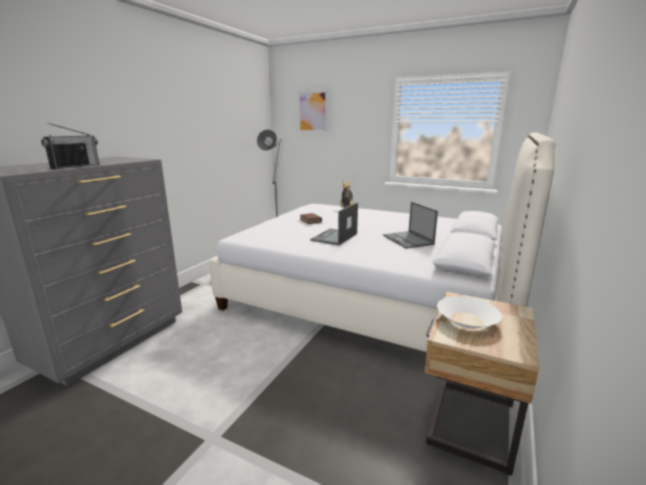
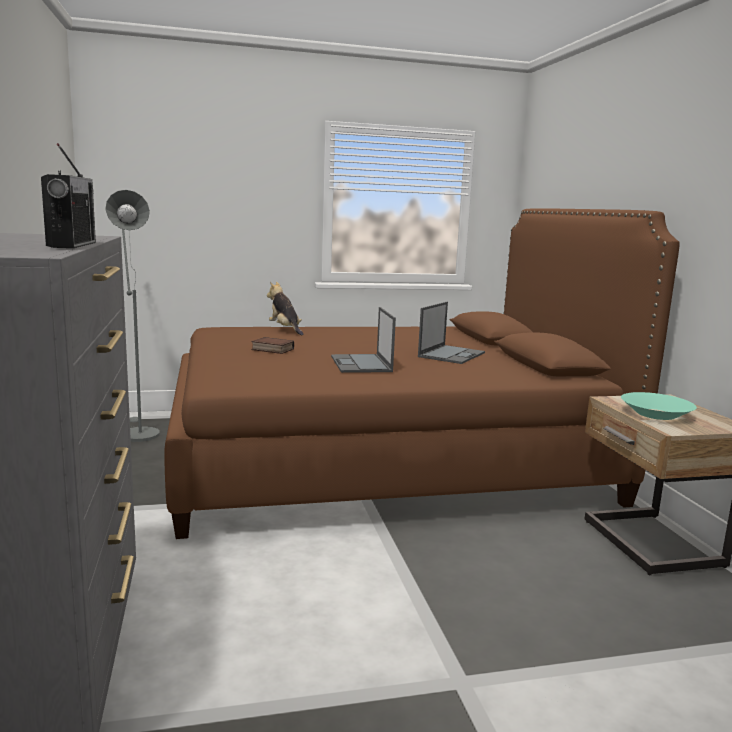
camera: 40 degrees left, 5 degrees down
white bed [210,132,556,352] -> brown bed [164,208,680,539]
picture [298,91,327,132] -> none
laptop [383,202,438,249] -> laptop turned 90 degrees counterclockwise [418,302,485,364]
white bowl [437,296,502,329] -> turquoise bowl [621,392,697,420]

